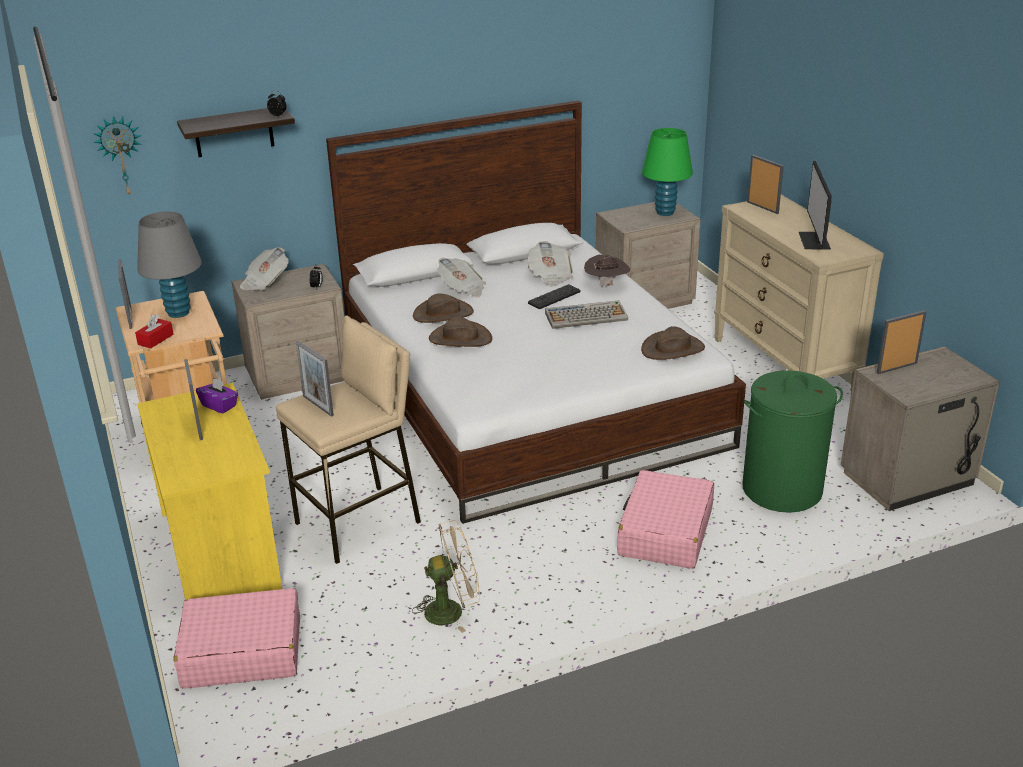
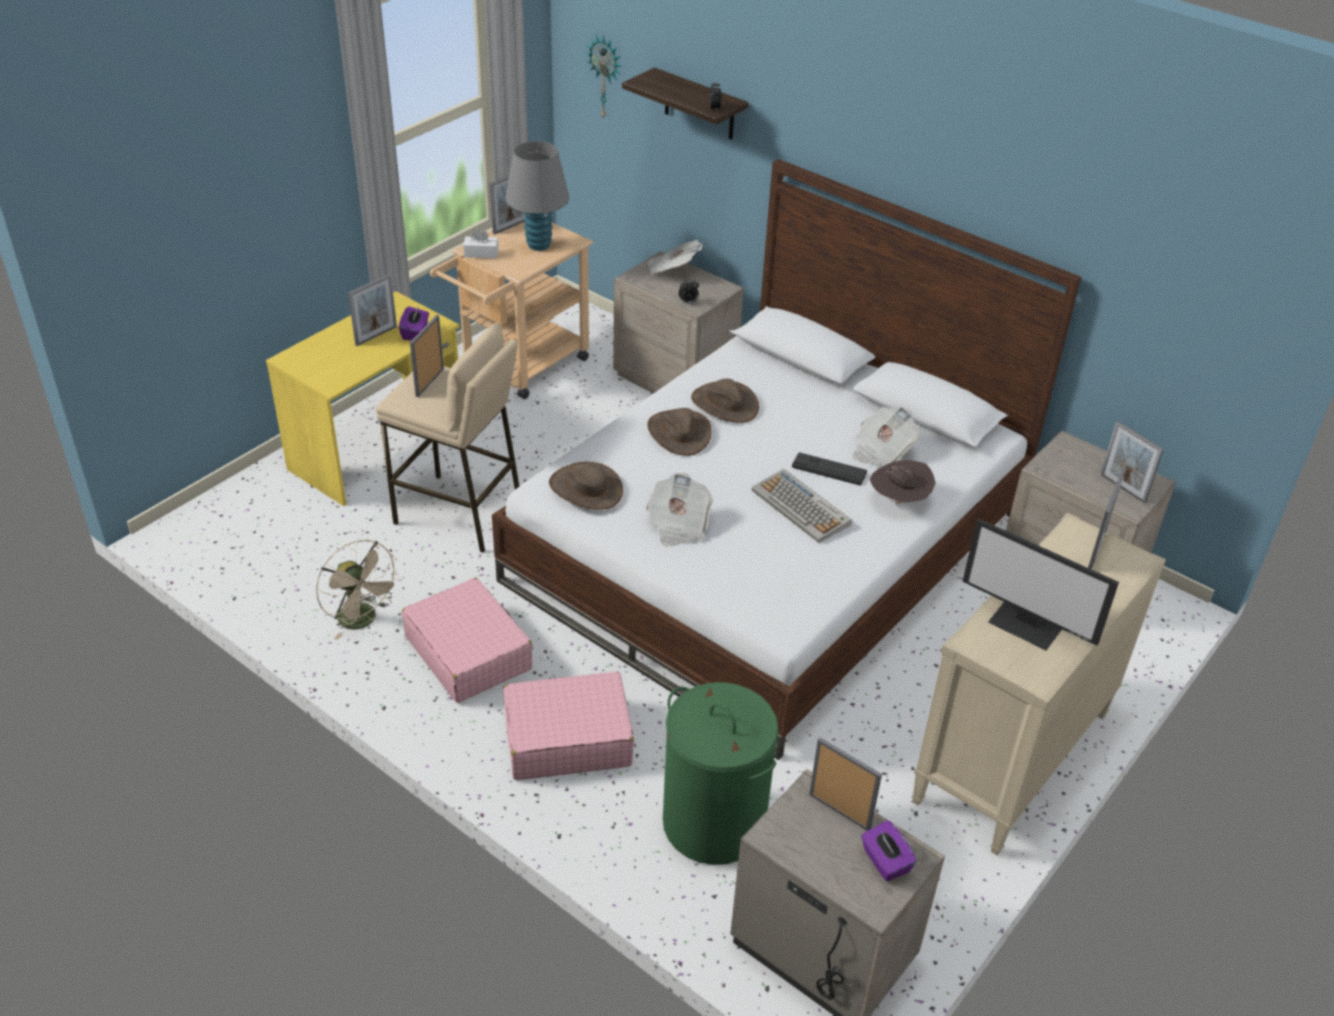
camera: 60 degrees right, 10 degrees up
red tissue box [135,314,174,348] -> white tissue box [463,229,499,258]
pink suitcase [174,588,300,689] -> pink suitcase moved to [402,578,533,703]
newspaper [437,258,486,297] -> newspaper moved to [646,473,713,547]
brown hat [641,326,705,360] -> brown hat moved to [549,462,623,510]
green table lamp [642,128,693,216] -> picture frame [1100,421,1164,503]
monitor [799,161,832,250] -> monitor turned 120 degrees counterclockwise [962,518,1119,650]
none -> purple tissue box [861,820,917,881]

